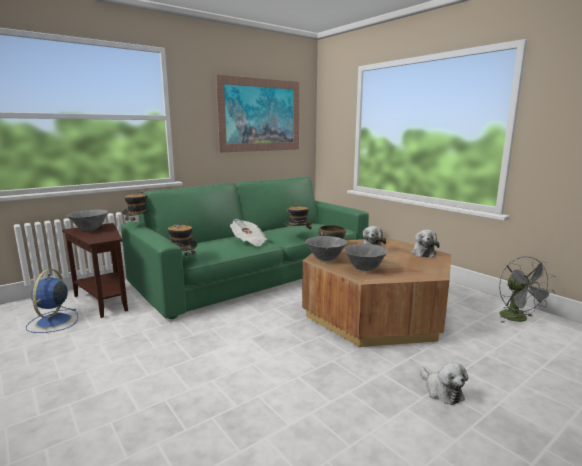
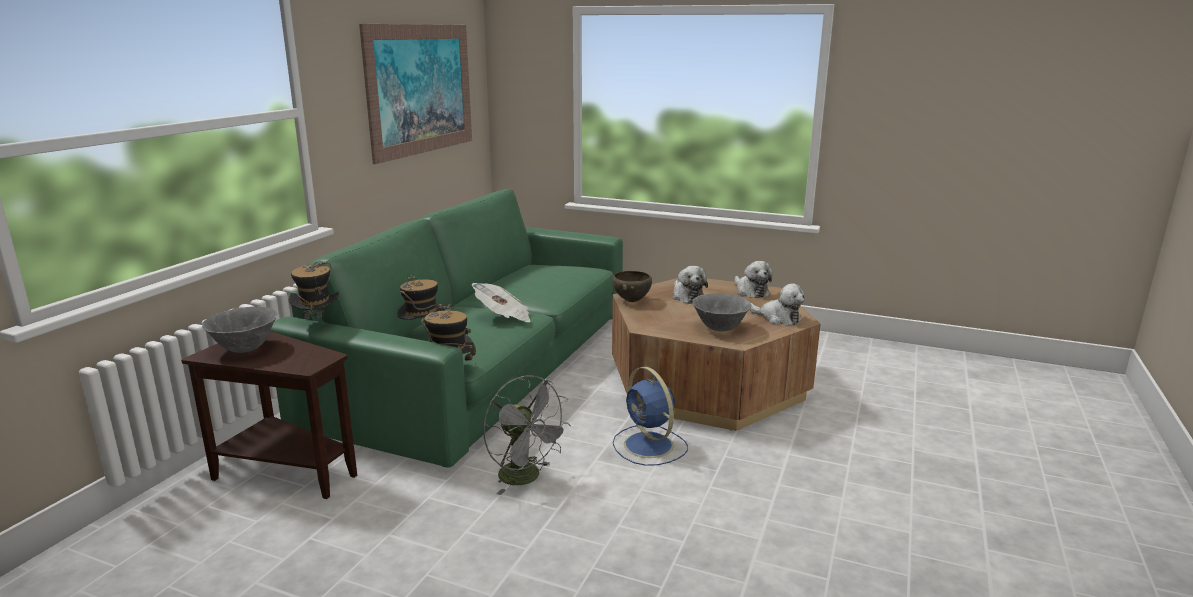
camera: 30 degrees left, 5 degrees up
blue fan [26,269,78,333] -> blue fan moved to [613,367,688,466]
hat [285,203,312,229] -> hat moved to [397,275,445,320]
grey bowl [306,236,347,261] -> none
plush toy [420,362,468,405] -> plush toy moved to [749,283,805,325]
grey fan [499,256,556,323] -> grey fan moved to [484,375,571,495]

